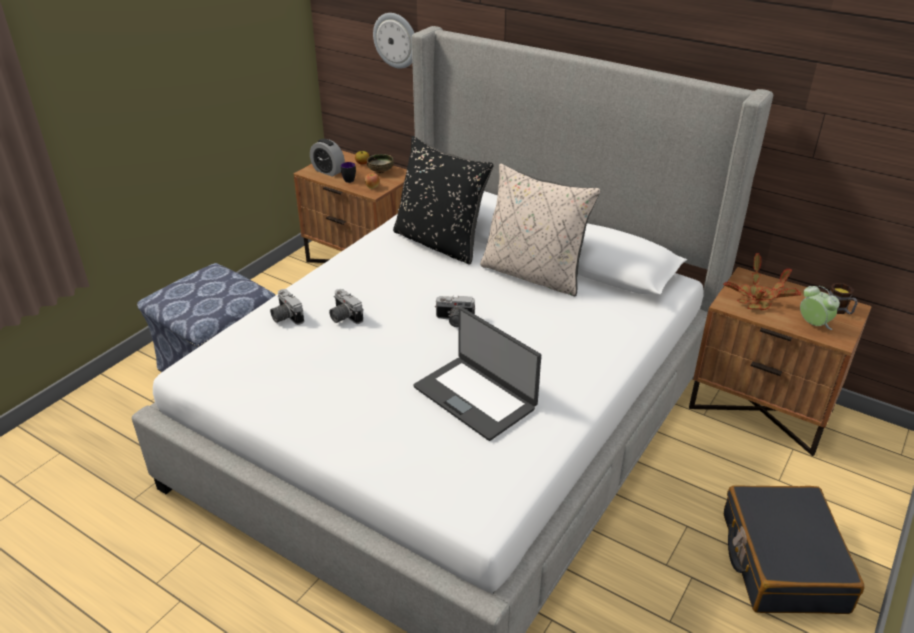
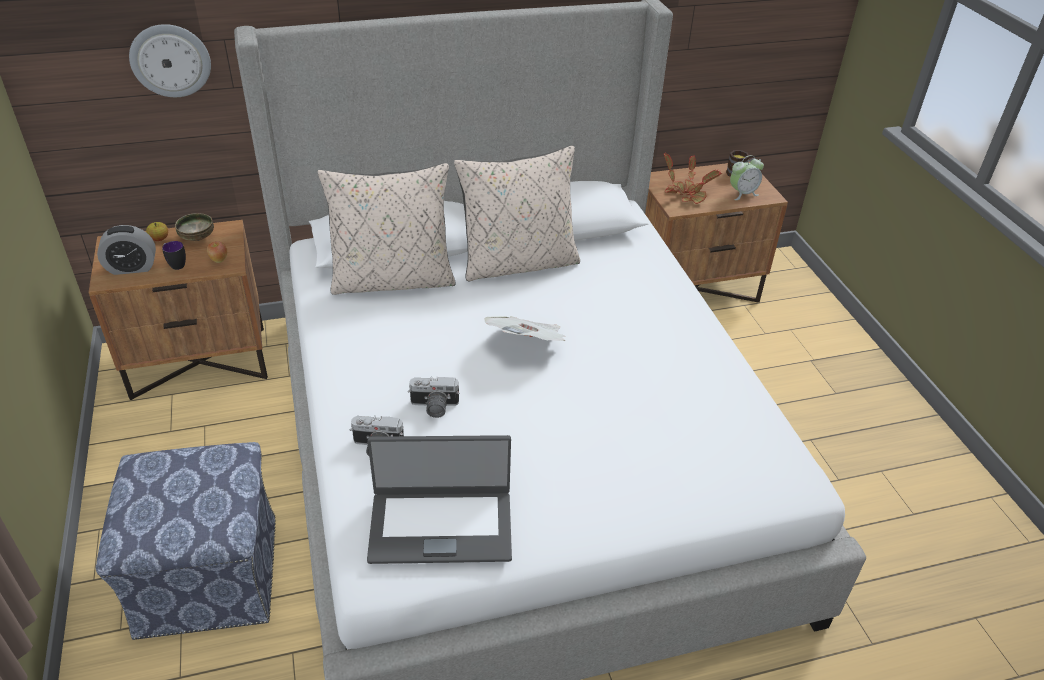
camera: 50 degrees left, 5 degrees up
black pillow [393,136,493,265] -> beige pillow [318,163,456,295]
laptop [413,307,541,441] -> laptop moved to [367,435,512,564]
camera [435,295,475,327] -> newspaper [484,316,565,341]
black suitcase [724,485,864,614] -> none
alarm clock [800,286,840,330] -> alarm clock turned 150 degrees clockwise [730,155,764,200]

